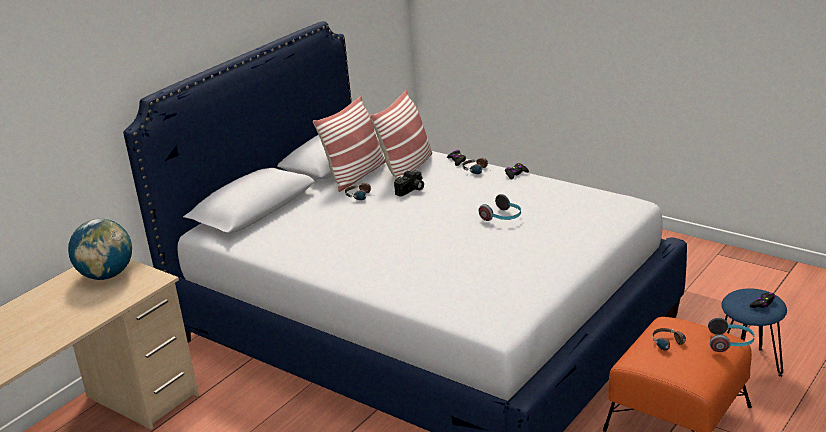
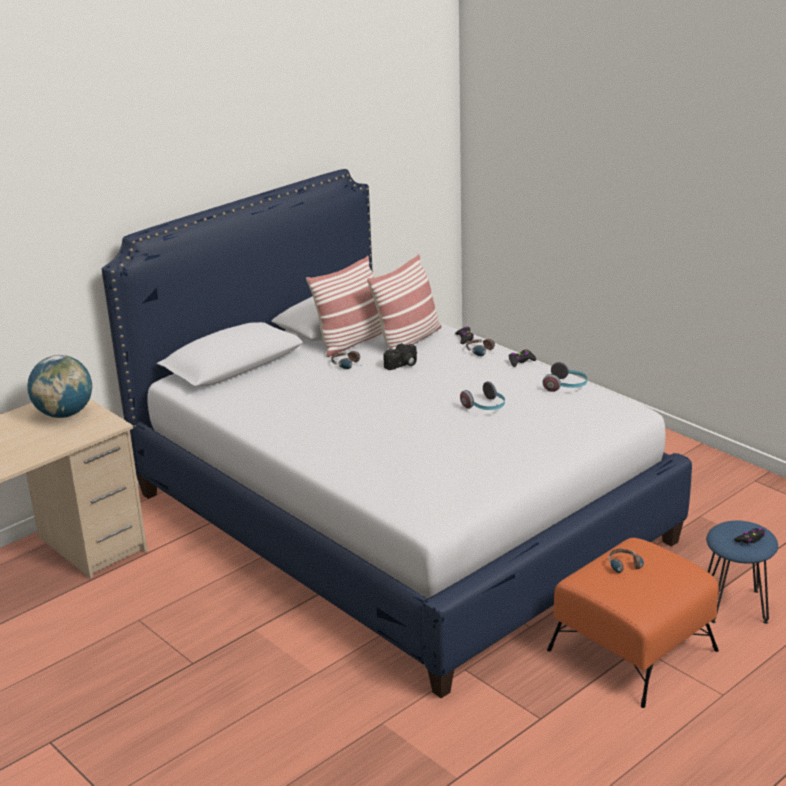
camera: 10 degrees right, 0 degrees up
headphones [708,317,755,352] -> headphones moved to [542,362,587,392]

